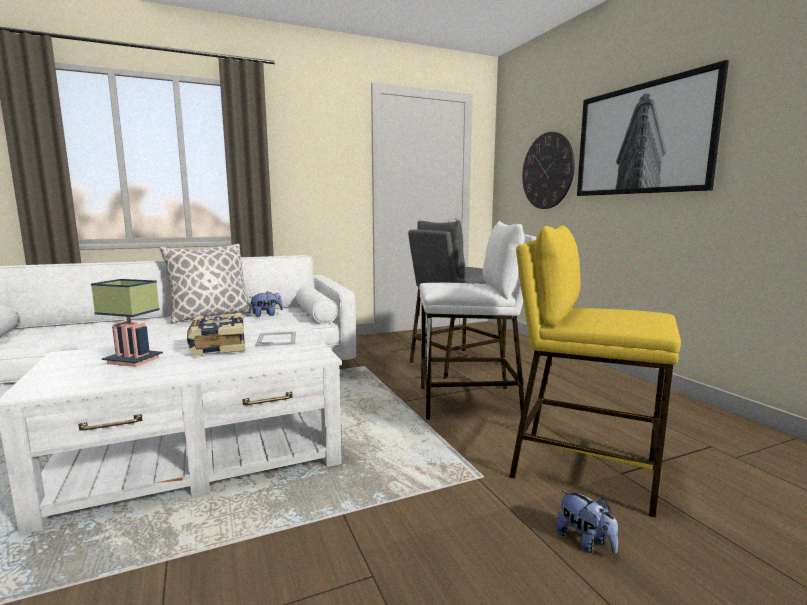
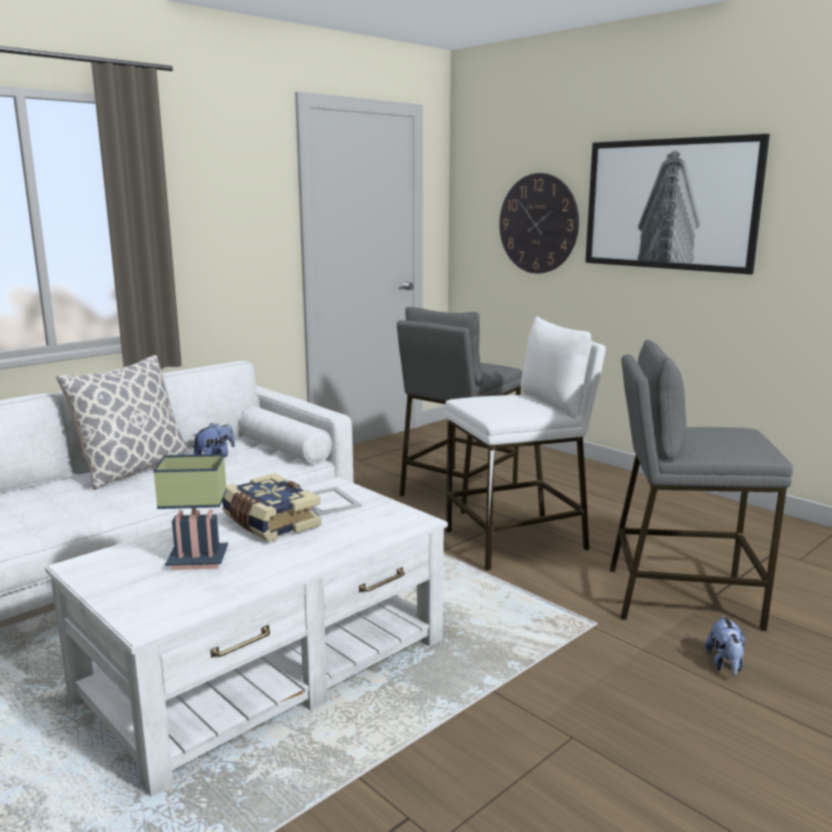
camera: 20 degrees left, 5 degrees up
yellow stool [509,225,681,518] -> grey stool [610,340,793,631]
plush toy [556,490,618,554] -> plush toy turned 60 degrees clockwise [705,615,746,676]

